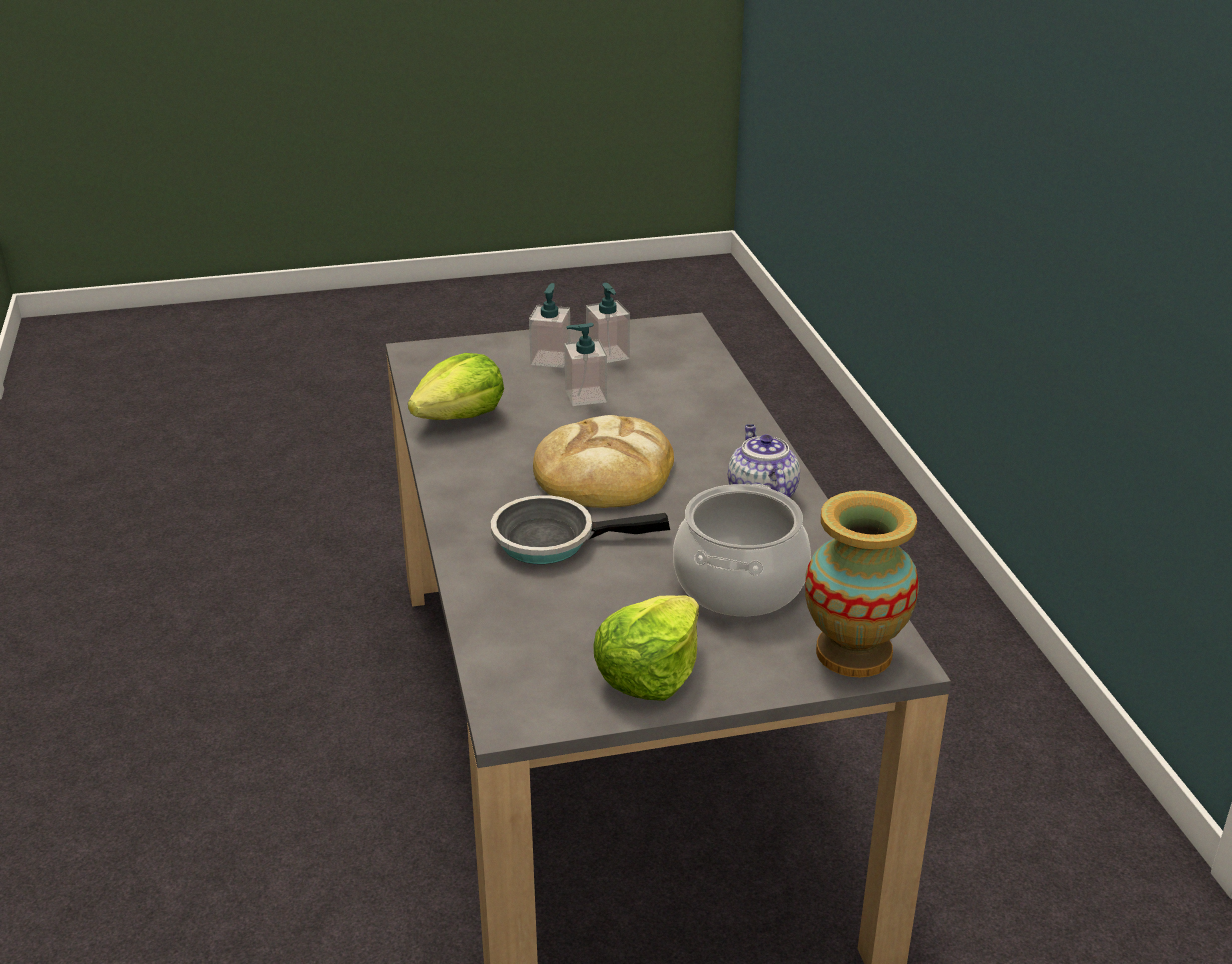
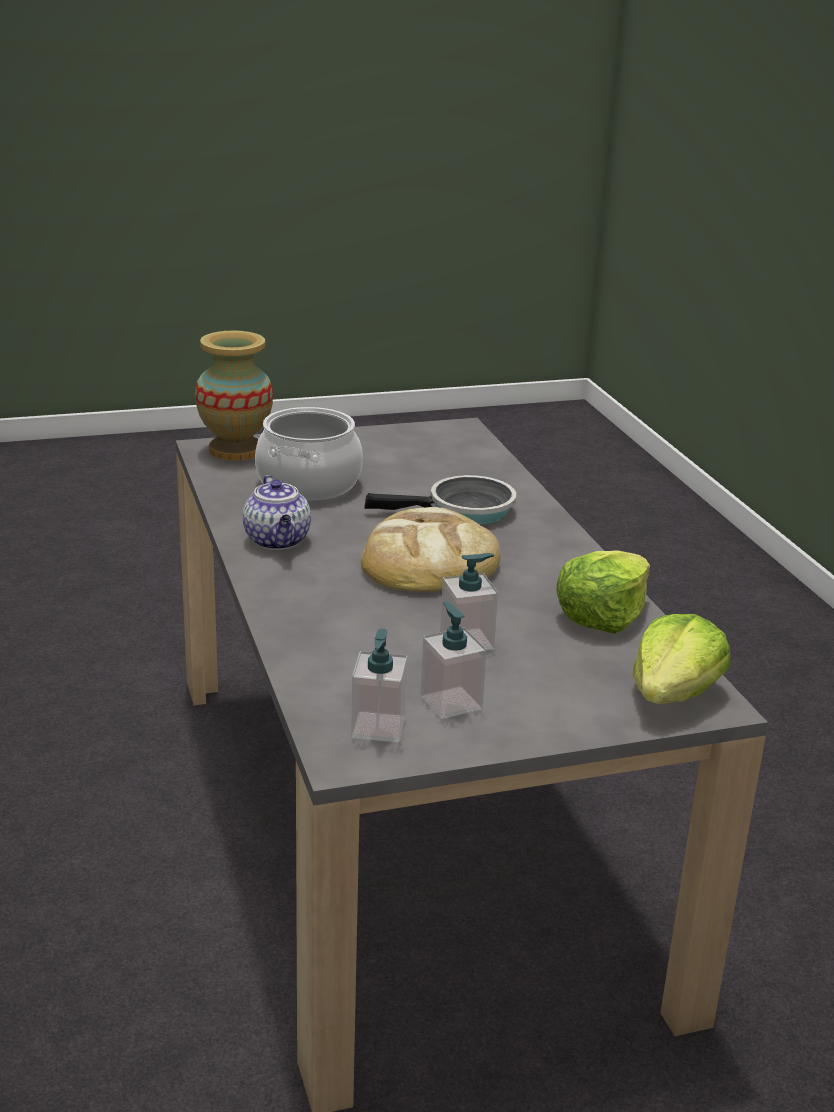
camera: 175 degrees right, 5 degrees down
soap dispenser [529,283,571,368] -> soap dispenser moved to [351,628,408,742]
lettuce [593,595,699,701] -> lettuce moved to [633,614,731,704]

